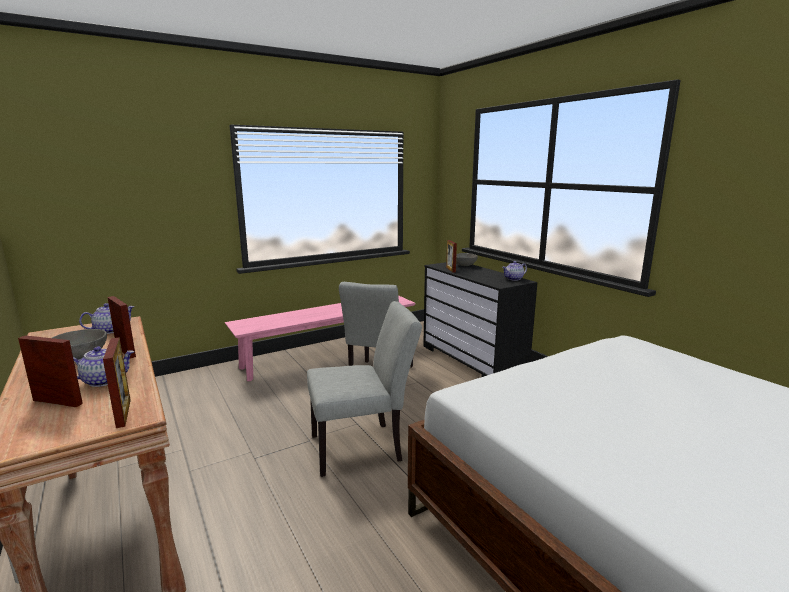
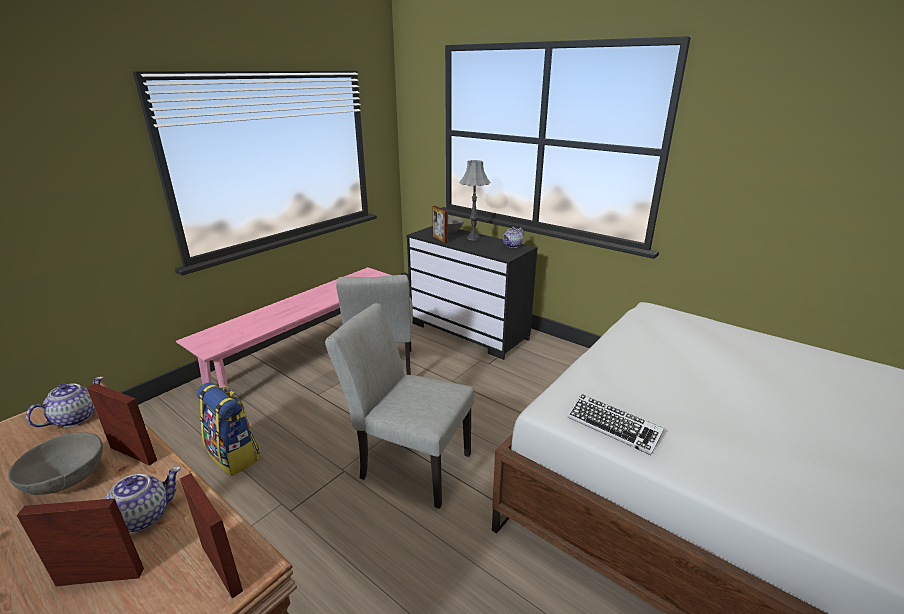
camera: 20 degrees left, 10 degrees up
grey chair [307,301,422,477] -> grey chair turned 120 degrees counterclockwise [325,303,474,509]
none -> backpack [197,382,260,476]
none -> grey table lamp [459,160,490,241]
none -> keyboard [567,394,664,455]

